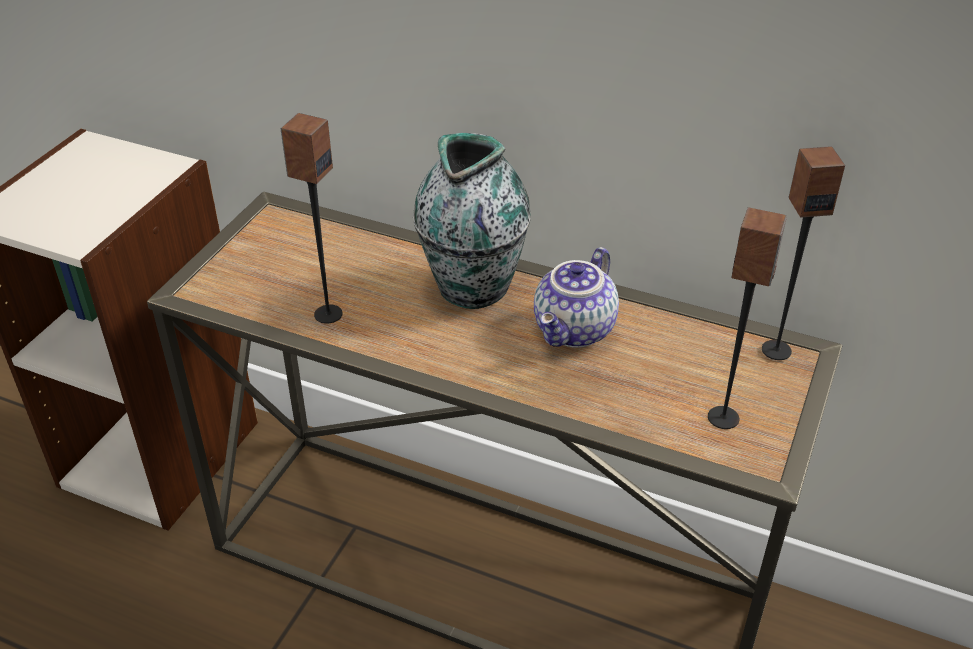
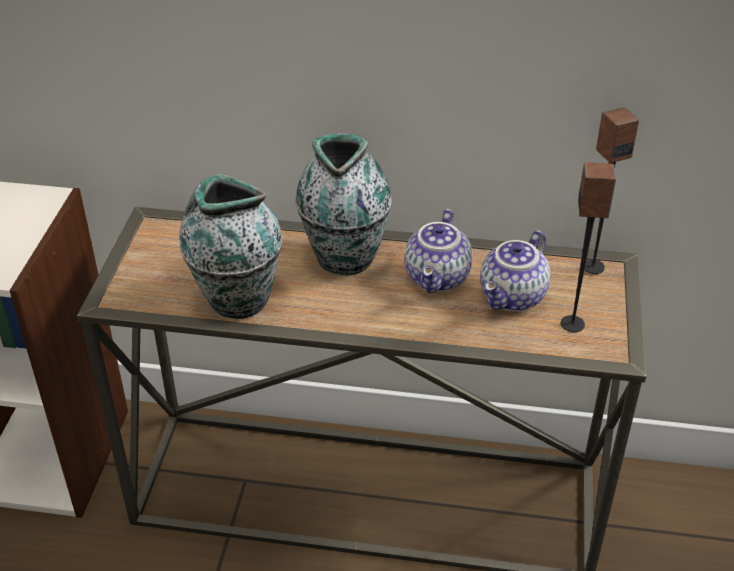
camera: 15 degrees left, 0 degrees up
speaker [280,113,343,324] -> vase [179,174,282,319]
none -> teapot [480,230,550,311]

